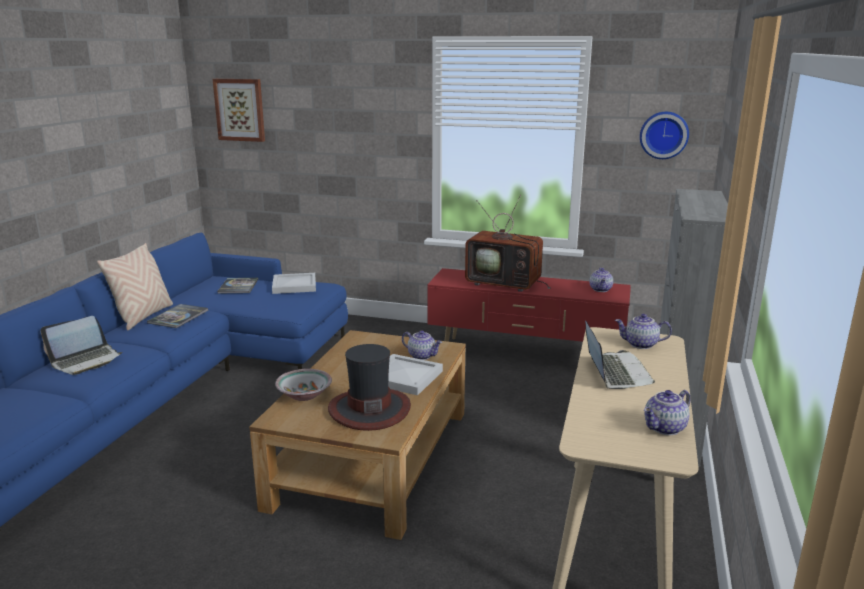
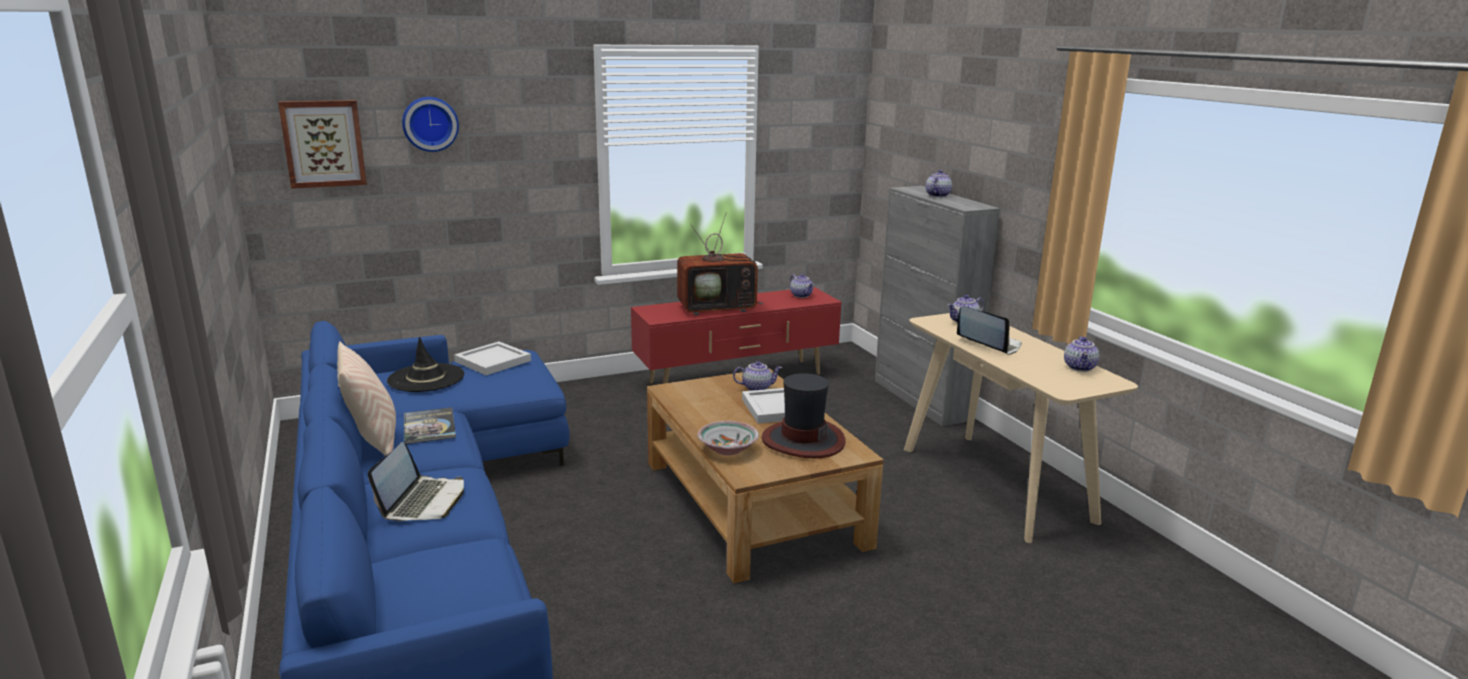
camera: 40 degrees left, 0 degrees up
book [217,278,258,294] -> black hat [387,337,464,392]
wall clock [640,112,689,159] -> wall clock moved to [402,97,459,152]
none -> teapot [926,170,952,197]

